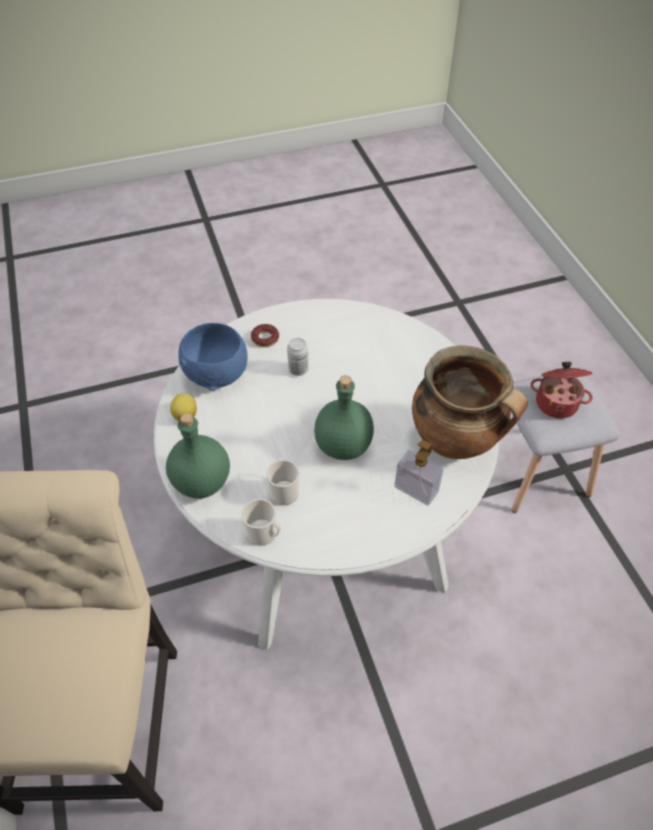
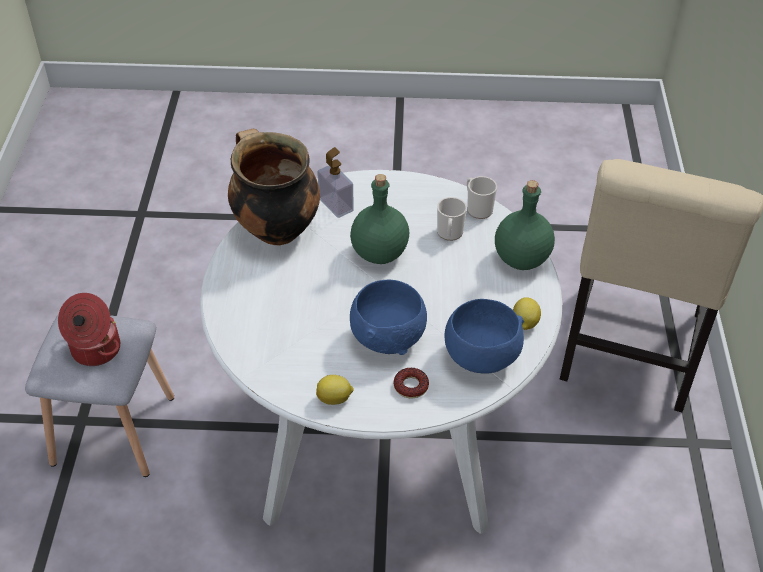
camera: 160 degrees left, 5 degrees down
can [287,338,309,376] -> blue bowl [350,280,427,355]
none -> lemon [316,375,354,405]

